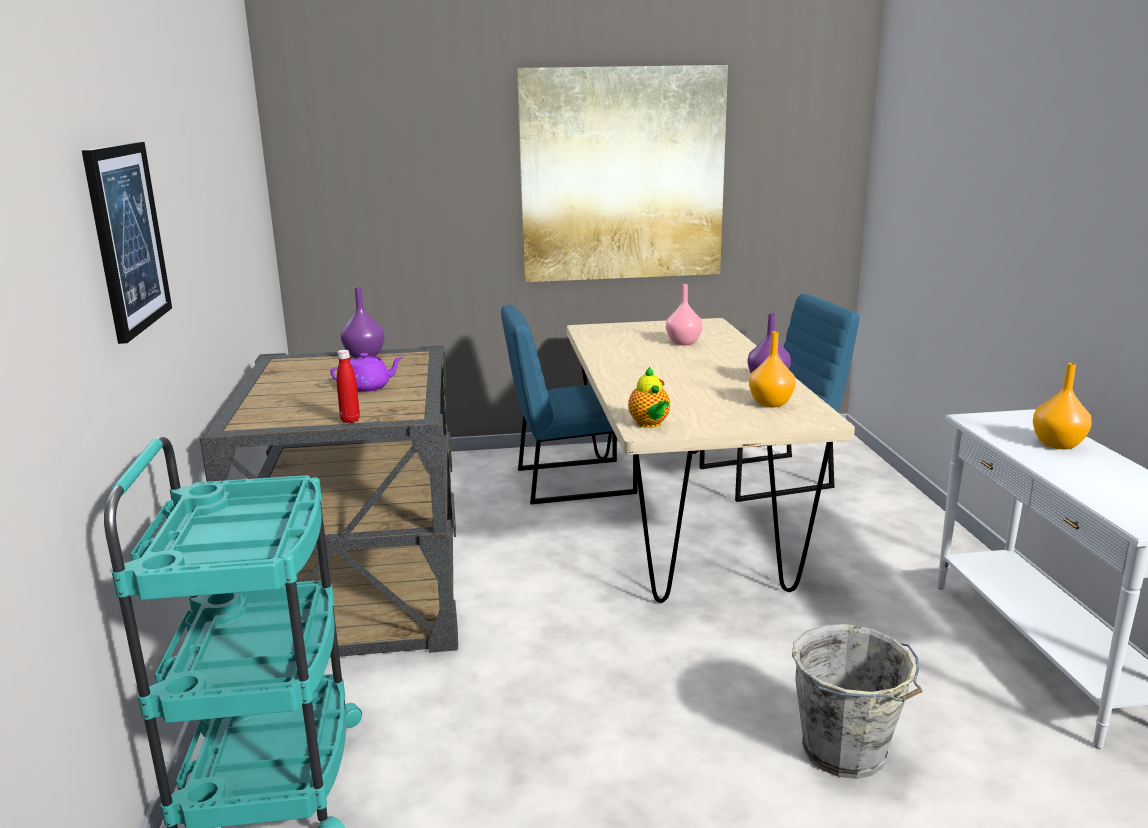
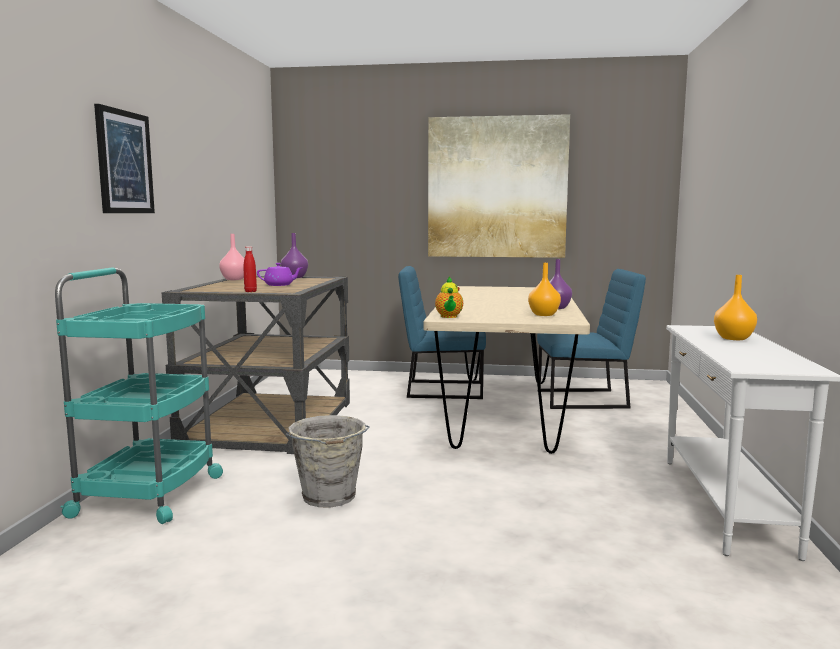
camera: 15 degrees right, 10 degrees down
pink vase [666,284,703,345] -> pink vase moved to [219,234,244,280]
grey bucket [792,624,922,779] -> grey bucket moved to [285,415,370,507]

